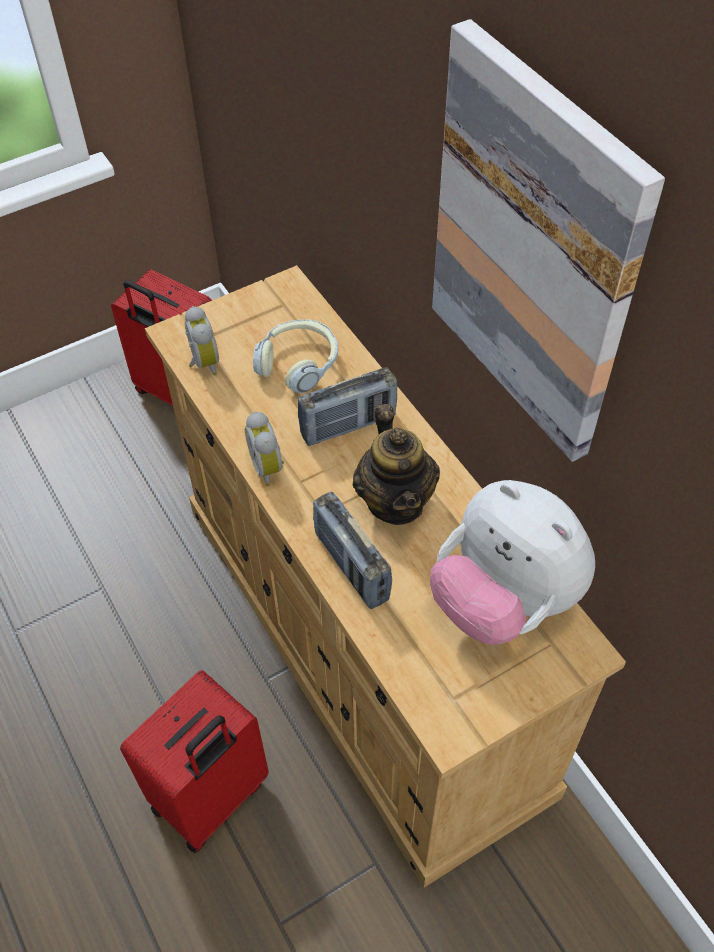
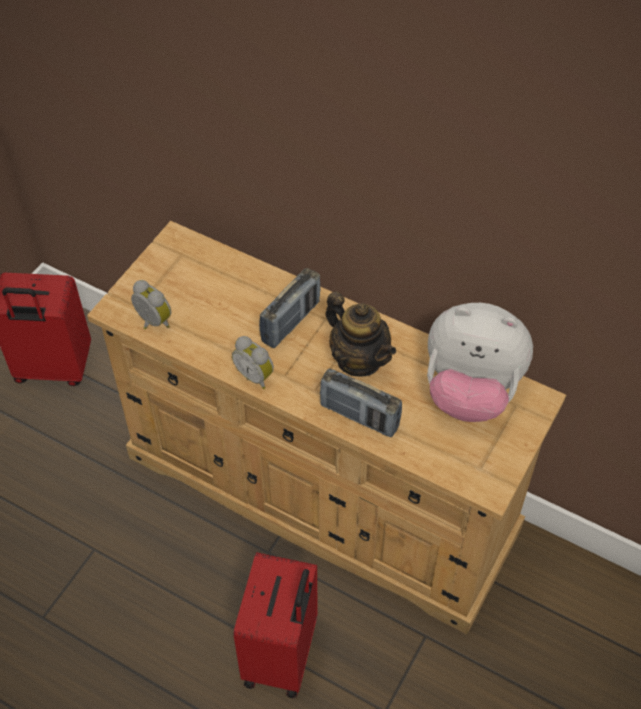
camera: 30 degrees left, 0 degrees up
headphones [253,319,338,393] -> none
picture [432,19,665,462] -> none

